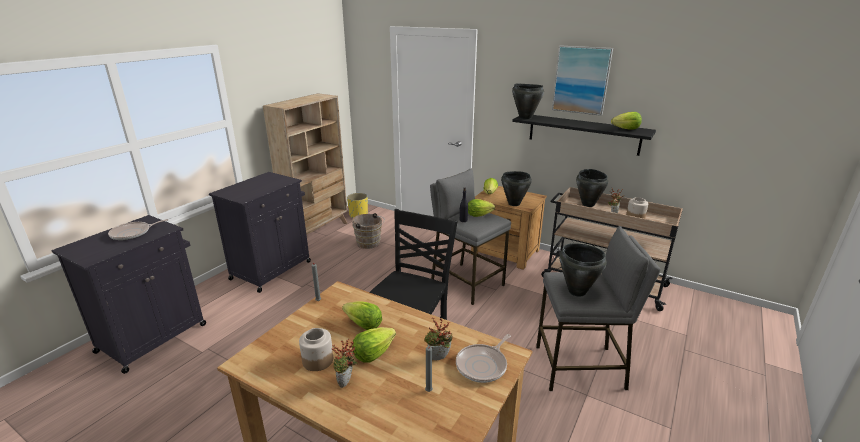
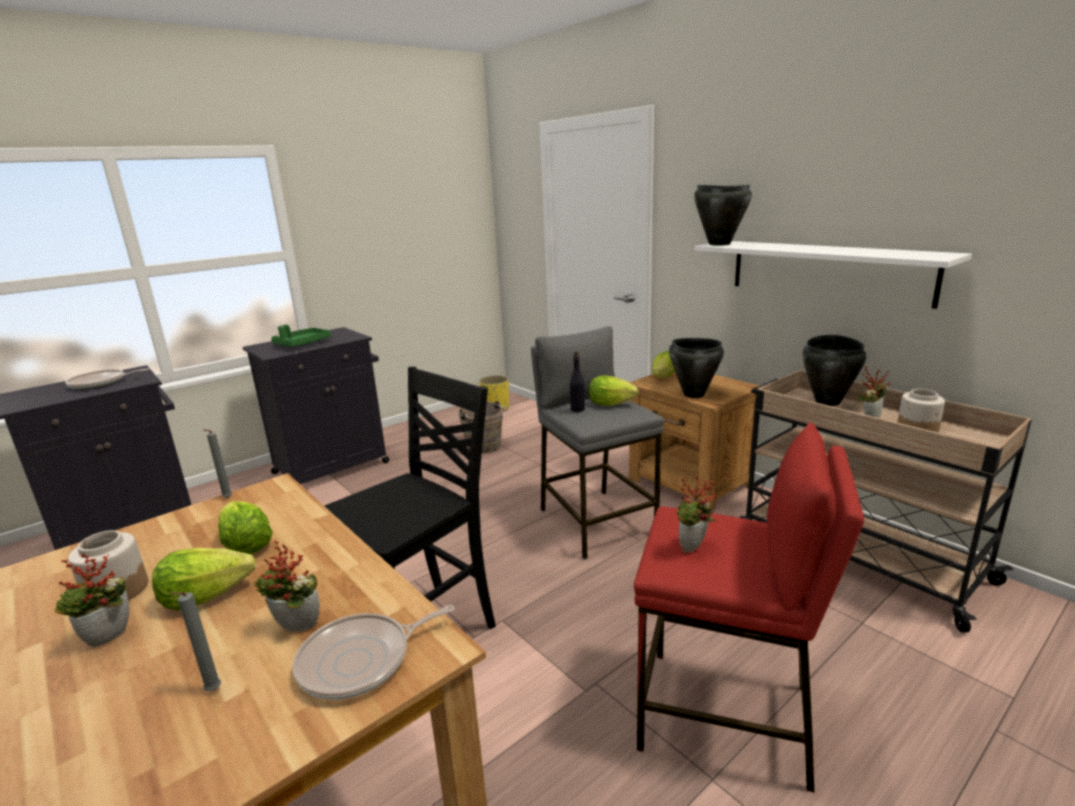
camera: 20 degrees right, 5 degrees down
beige bookcase [263,93,347,235] -> none
black shelf [512,115,656,156] -> white shelf [695,241,972,309]
grey stool [536,226,660,391] -> red stool [634,422,865,792]
picture [552,45,613,116] -> none
black cooking pot [559,243,607,296] -> potted plant [676,476,716,553]
lettuce [611,112,642,130] -> none
none -> green tray [271,325,331,347]

